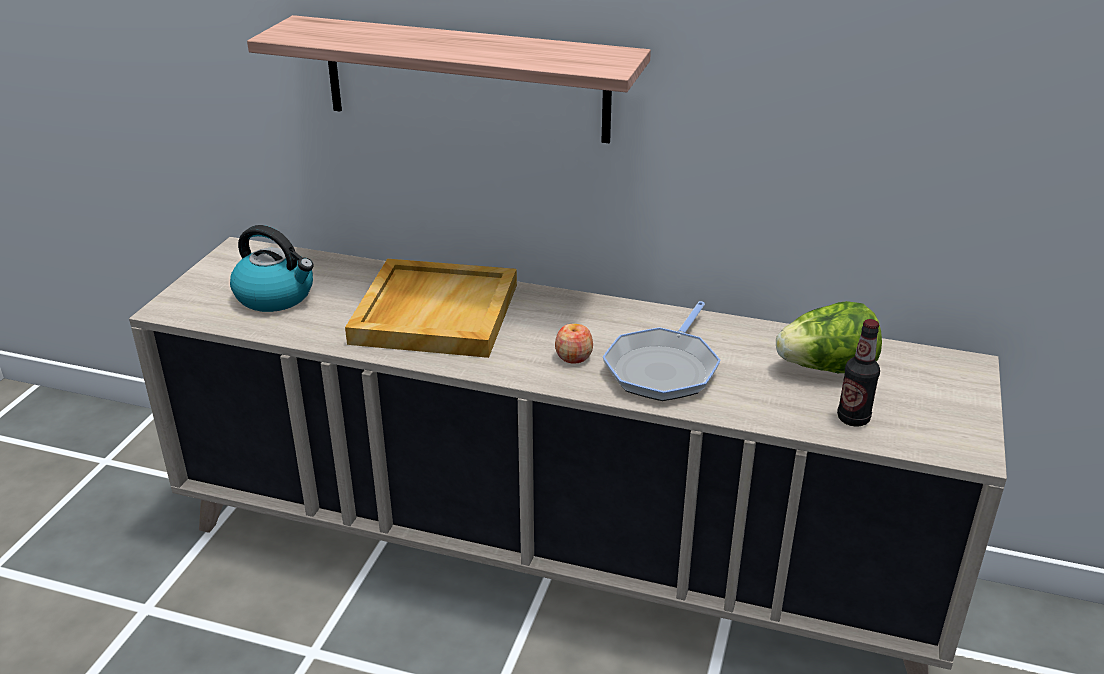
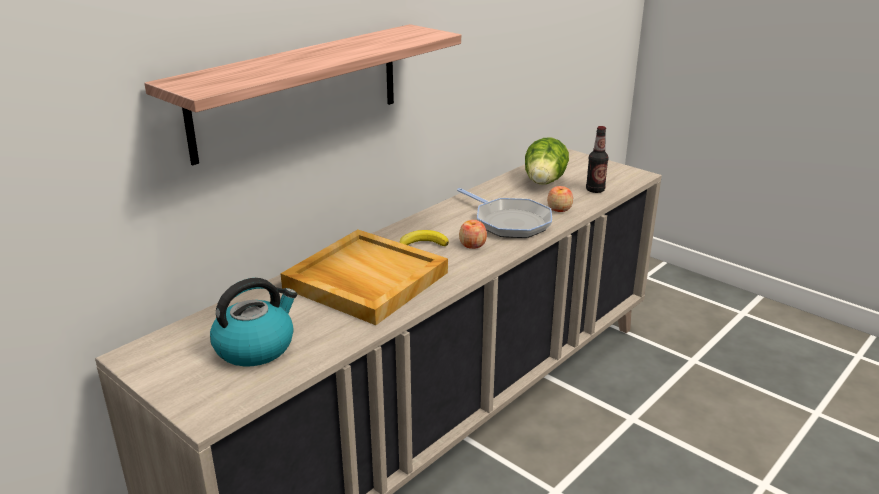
camera: 65 degrees left, 5 degrees down
none -> banana [400,230,449,246]
none -> apple [547,186,573,212]

